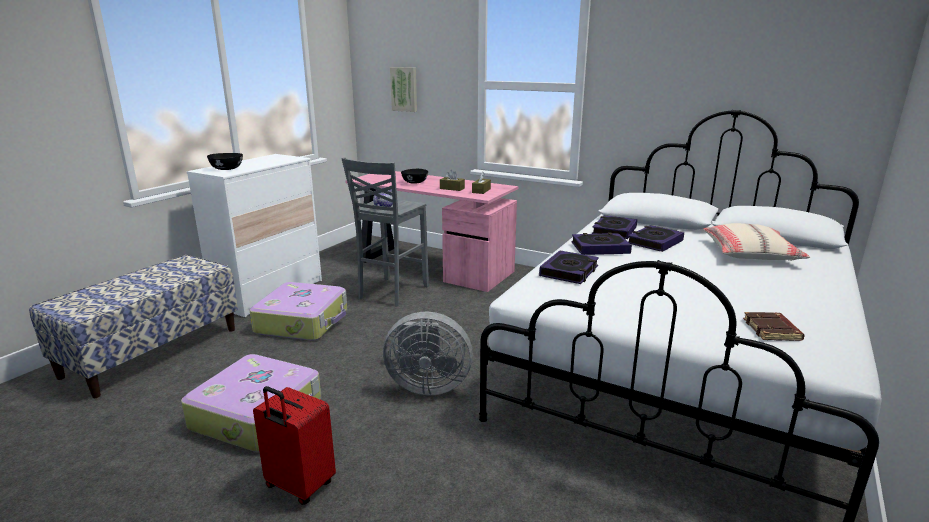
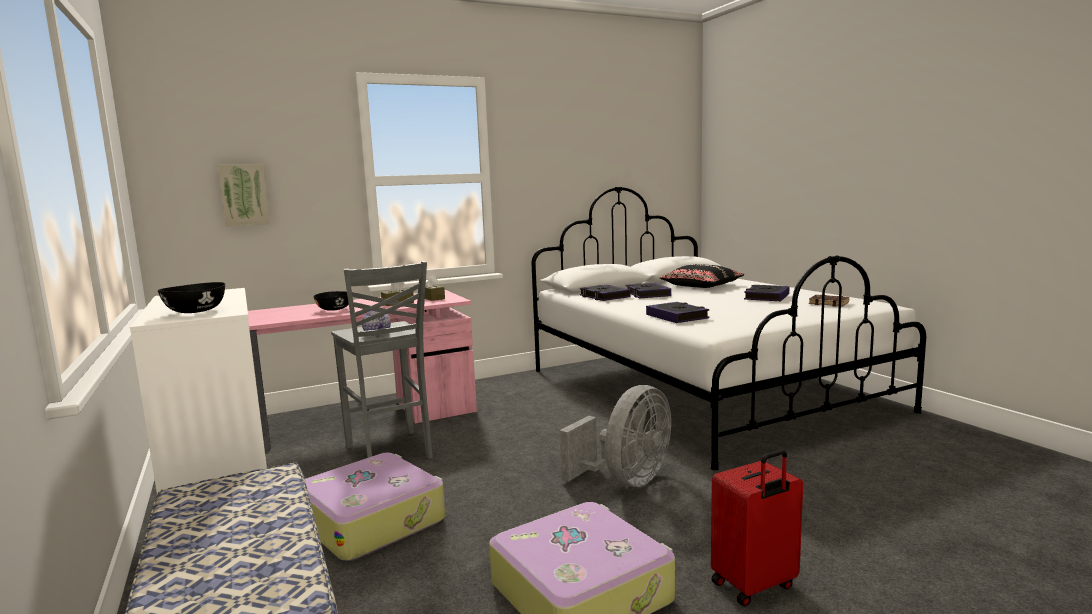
camera: 55 degrees left, 10 degrees down
book [572,232,632,255] -> book moved to [744,285,789,302]
beige pillow [703,223,810,261] -> black pillow [660,264,745,288]

